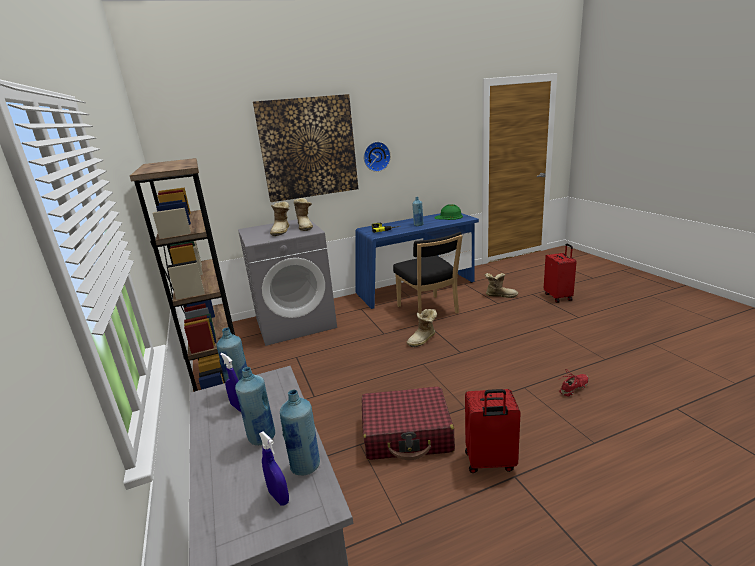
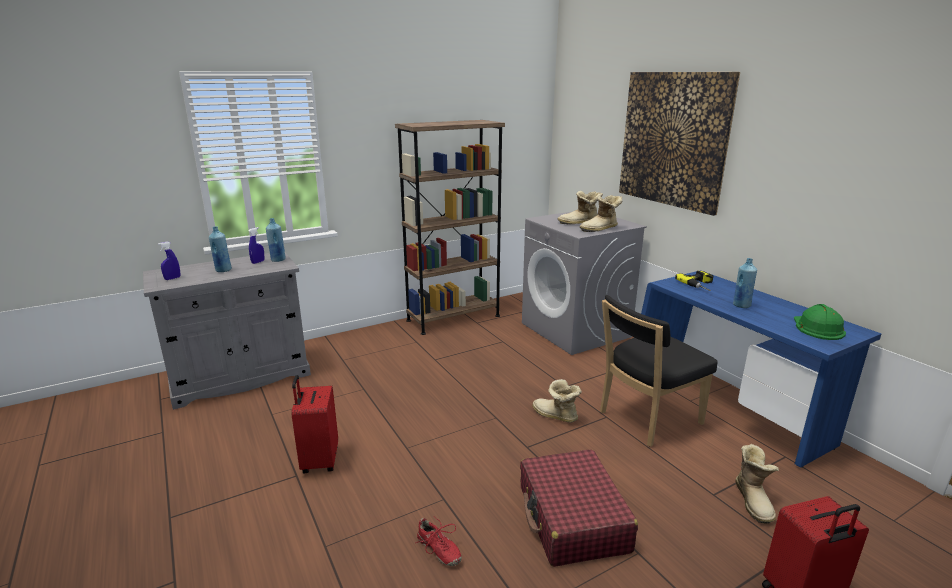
camera: 80 degrees right, 0 degrees up
blue bottle [280,389,320,475] -> none
red suitcase [362,387,455,460] -> red suitcase moved to [520,450,638,567]
wall clock [364,142,391,172] -> none

